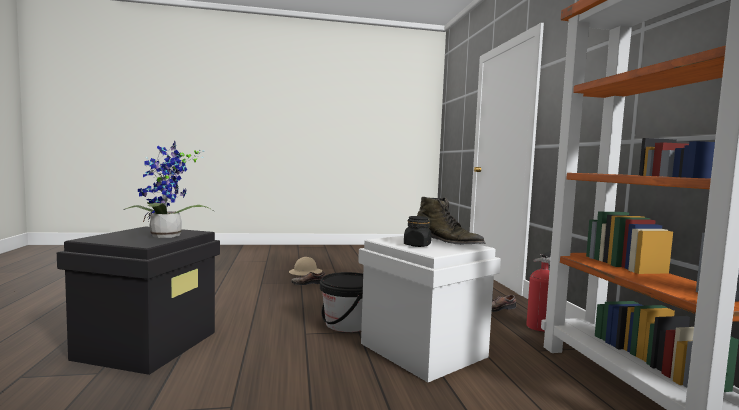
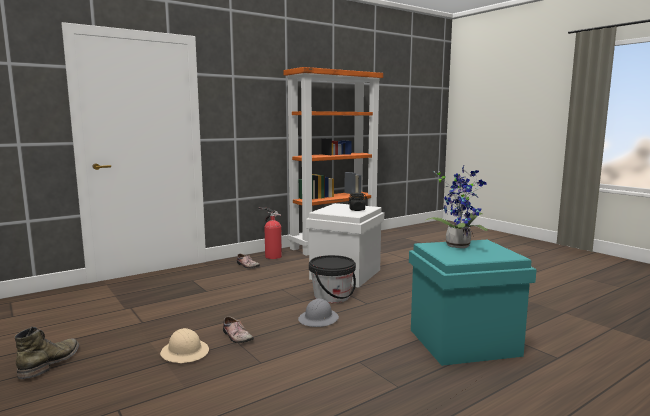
camera: 115 degrees left, 5 degrees up
black storage box [57,226,220,375] -> turquoise storage box [409,240,536,366]
green boot [417,197,485,245] -> green boot moved to [15,327,79,379]
none -> grey hard hat [298,299,339,327]

